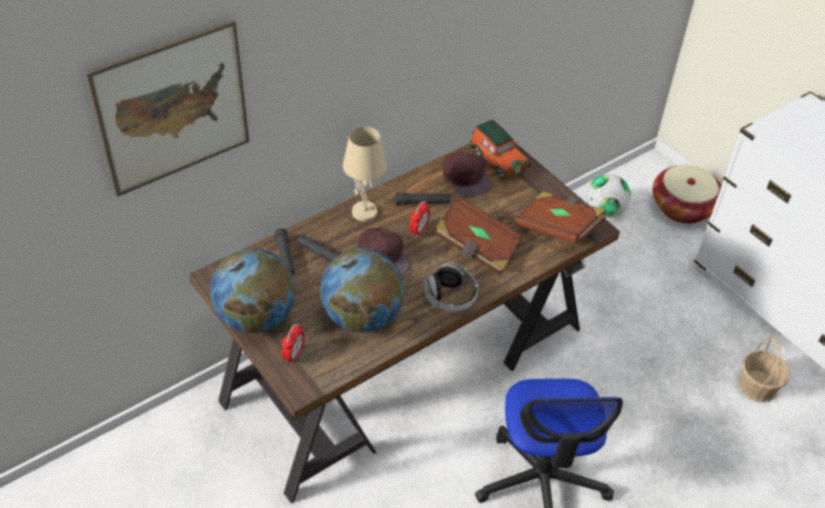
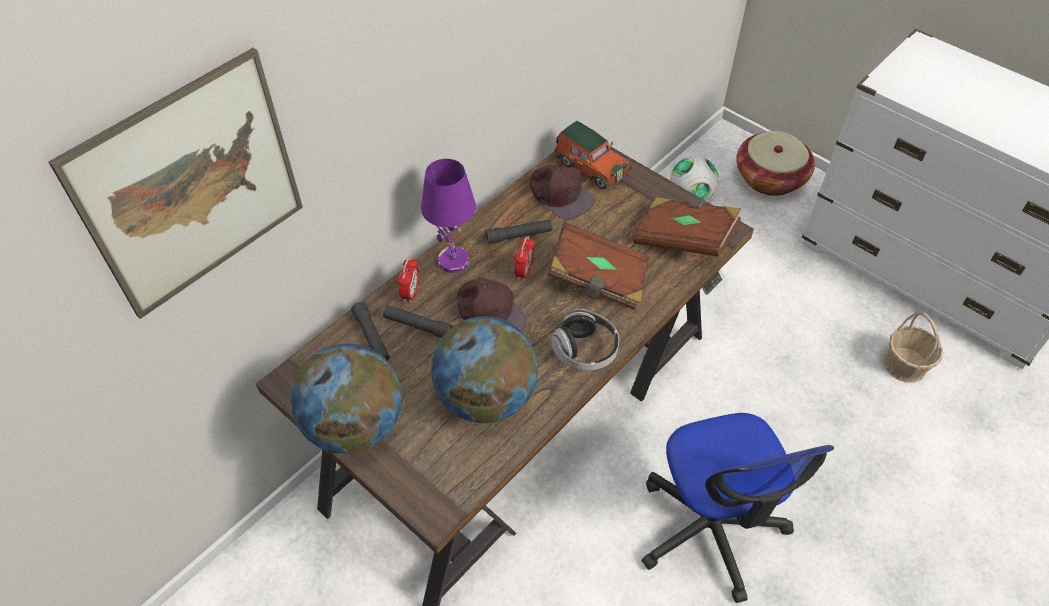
camera: 10 degrees left, 5 degrees up
alarm clock [282,324,305,364] -> alarm clock moved to [397,257,419,303]
beige table lamp [343,126,387,222] -> purple table lamp [421,159,476,273]

